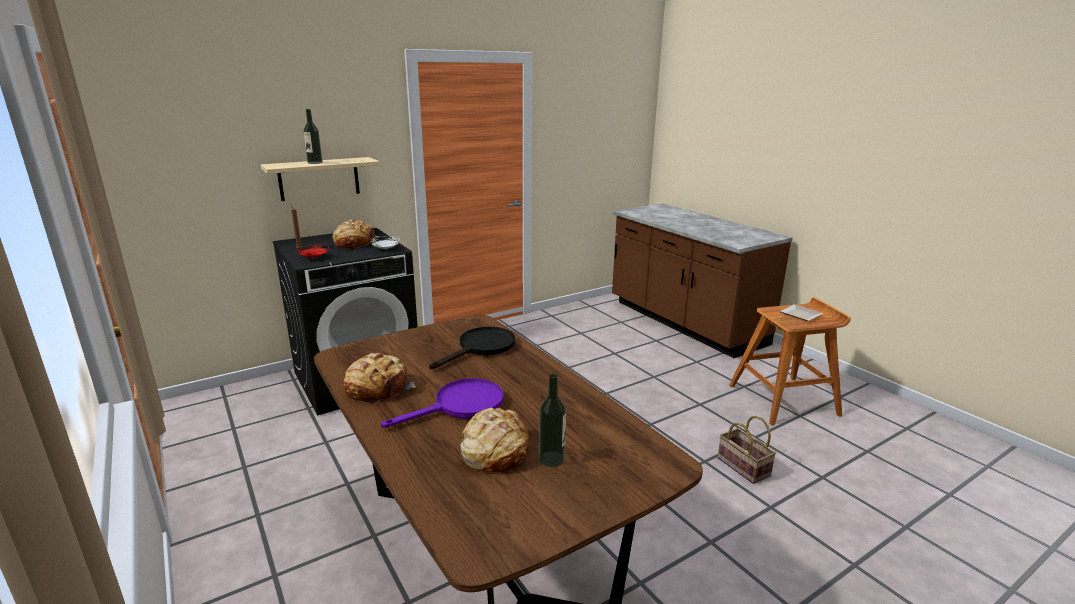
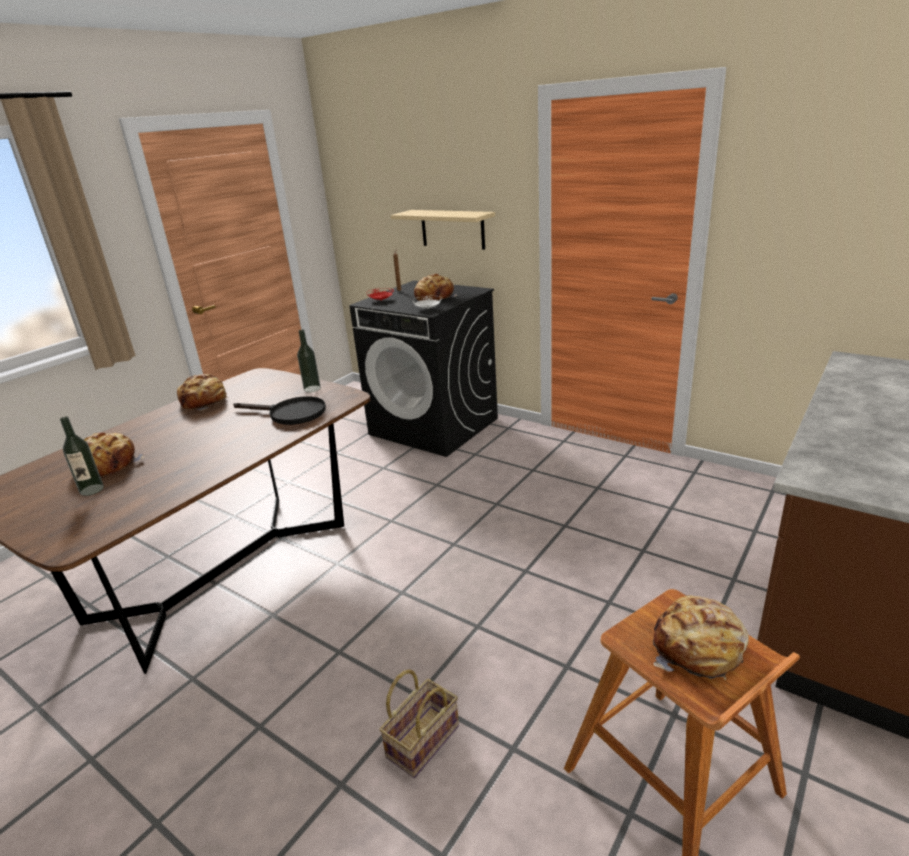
camera: 70 degrees right, 5 degrees up
bottle [304,109,322,164] -> bottle moved to [297,330,321,392]
purple frying pan [381,378,504,428] -> none
plate [780,304,823,321] -> bread [653,595,749,680]

